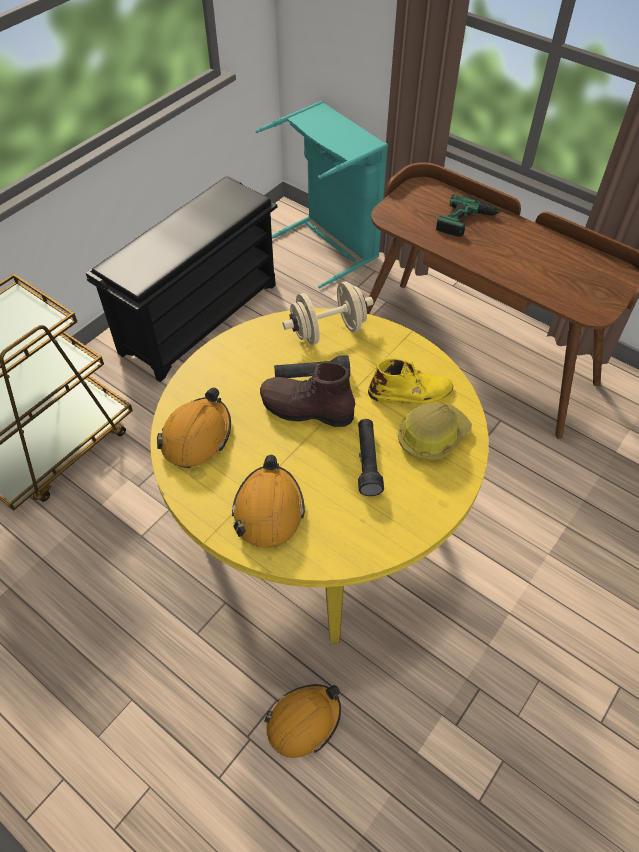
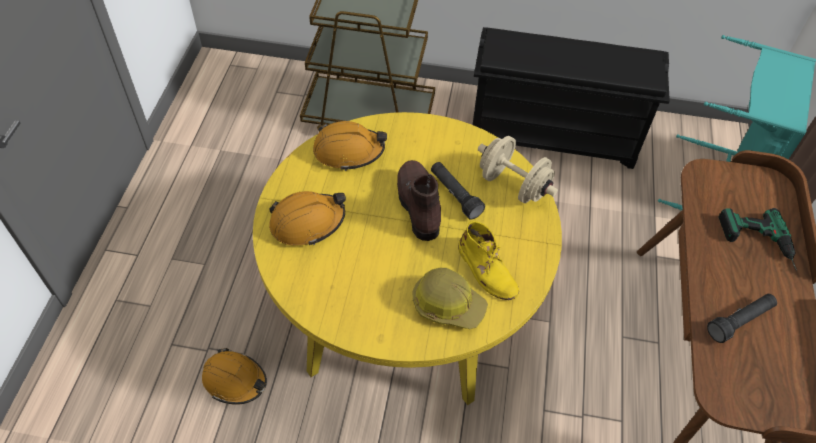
camera: 60 degrees right, 0 degrees up
black flashlight [358,419,384,496] -> black flashlight moved to [707,294,777,343]

